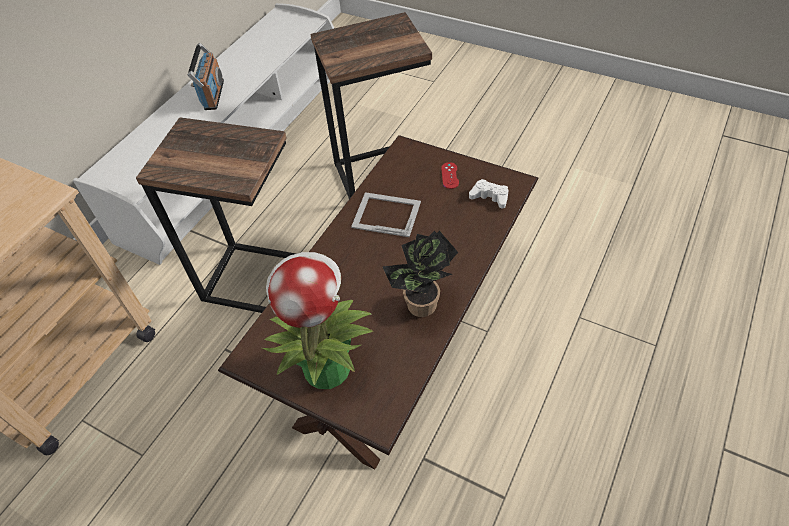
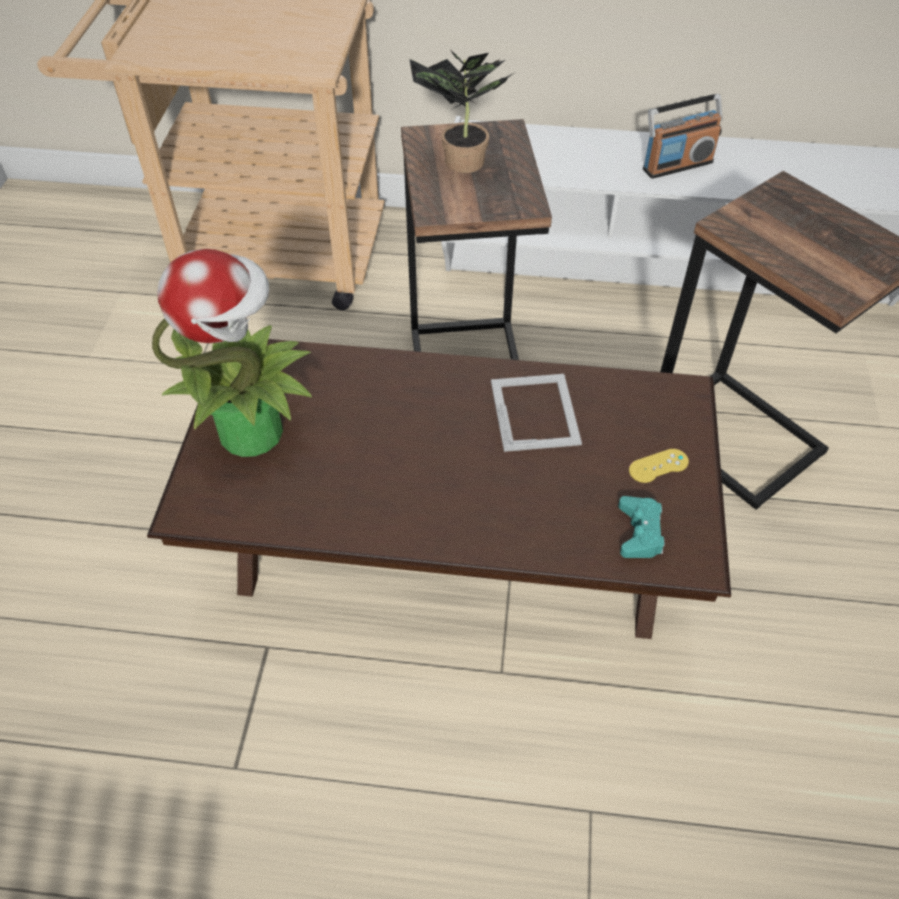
camera: 65 degrees right, 0 degrees up
potted plant [382,231,458,317] -> potted plant moved to [409,48,514,173]
red game controller [441,162,459,189] -> yellow game controller [629,449,689,483]
white game controller [469,179,508,208] -> turquoise game controller [618,496,665,558]

